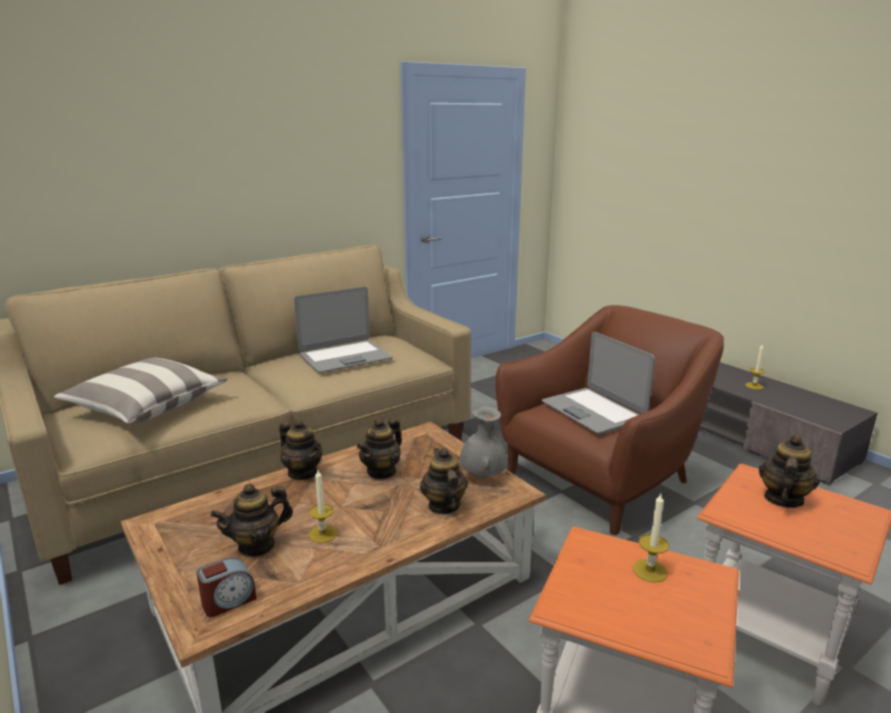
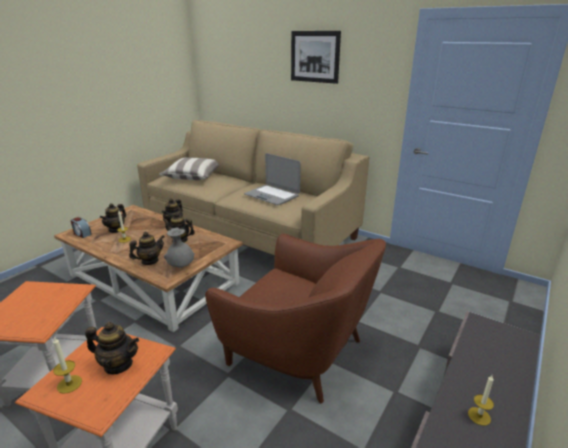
camera: 70 degrees right, 5 degrees up
teapot [211,483,293,557] -> teapot turned 105 degrees counterclockwise [100,203,126,233]
laptop [542,332,655,434] -> none
candle [633,494,669,583] -> candle moved to [53,337,82,394]
none -> picture [291,31,341,84]

